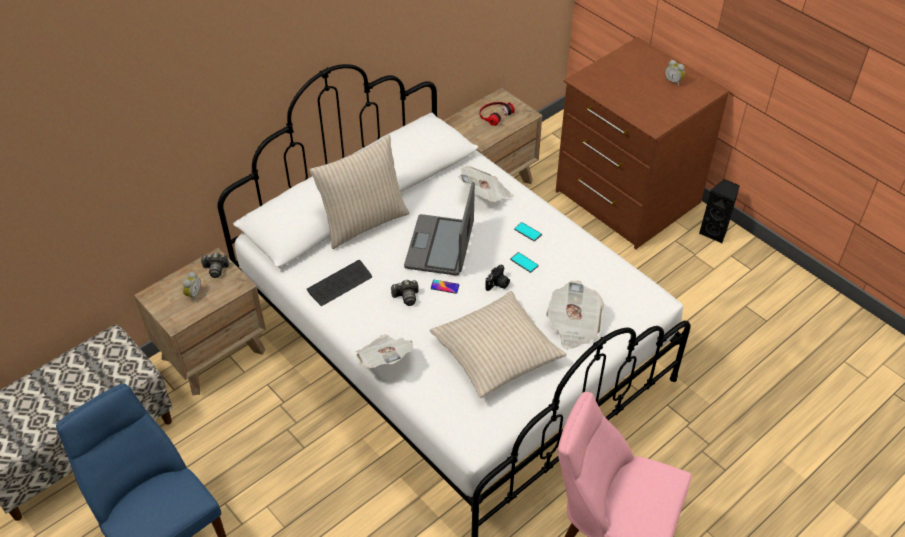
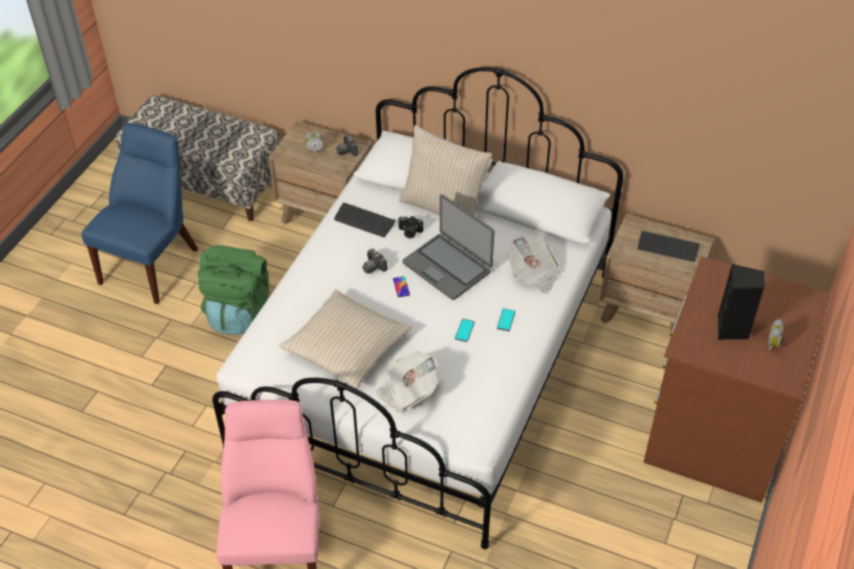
camera: 65 degrees right, 0 degrees up
newspaper [356,335,414,368] -> none
laptop [404,182,475,276] -> laptop turned 120 degrees counterclockwise [402,194,494,300]
headphones [479,102,515,126] -> keyboard [638,231,700,262]
camera [485,264,510,291] -> camera moved to [398,216,423,238]
black speaker [699,179,740,243] -> black speaker moved to [718,264,765,340]
none -> green backpack [198,245,269,335]

